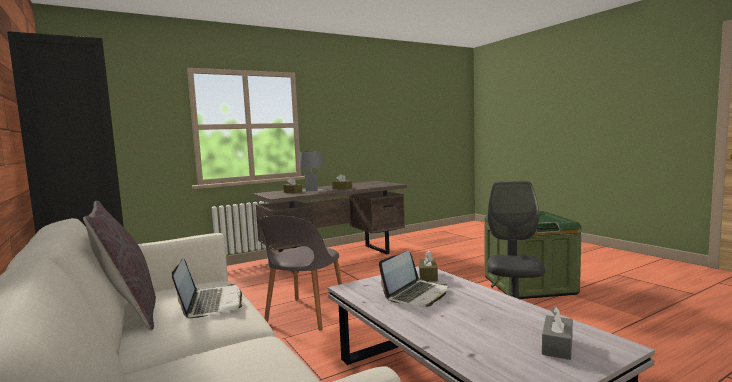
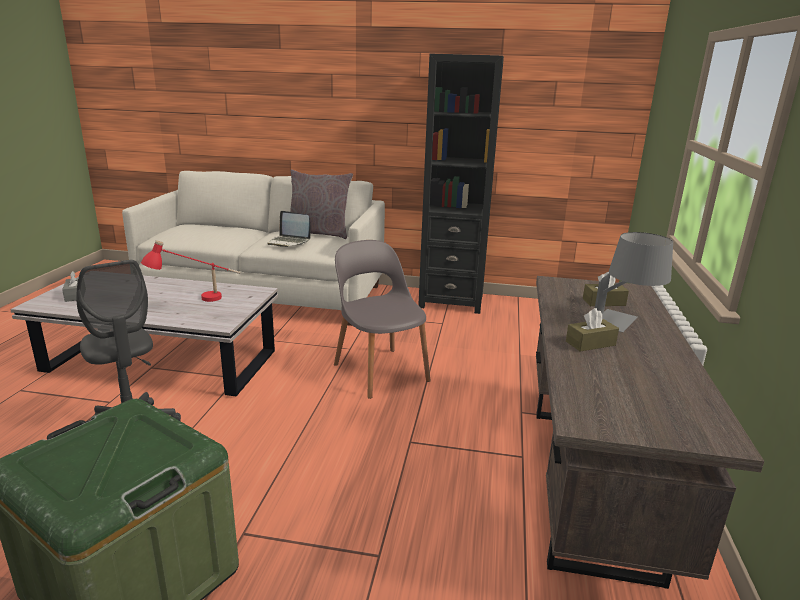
camera: 130 degrees right, 15 degrees up
laptop [379,251,447,307] -> red table lamp [141,240,241,302]
brown tissue box [419,251,438,282] -> none

